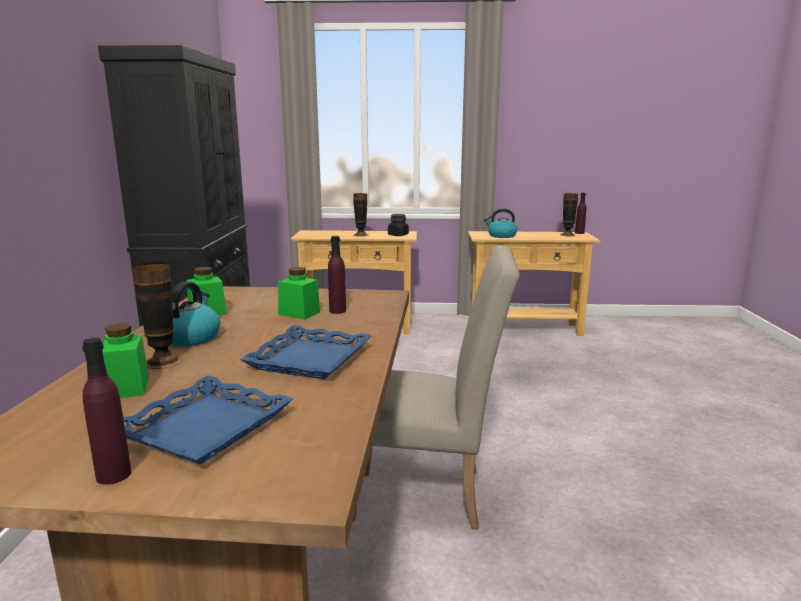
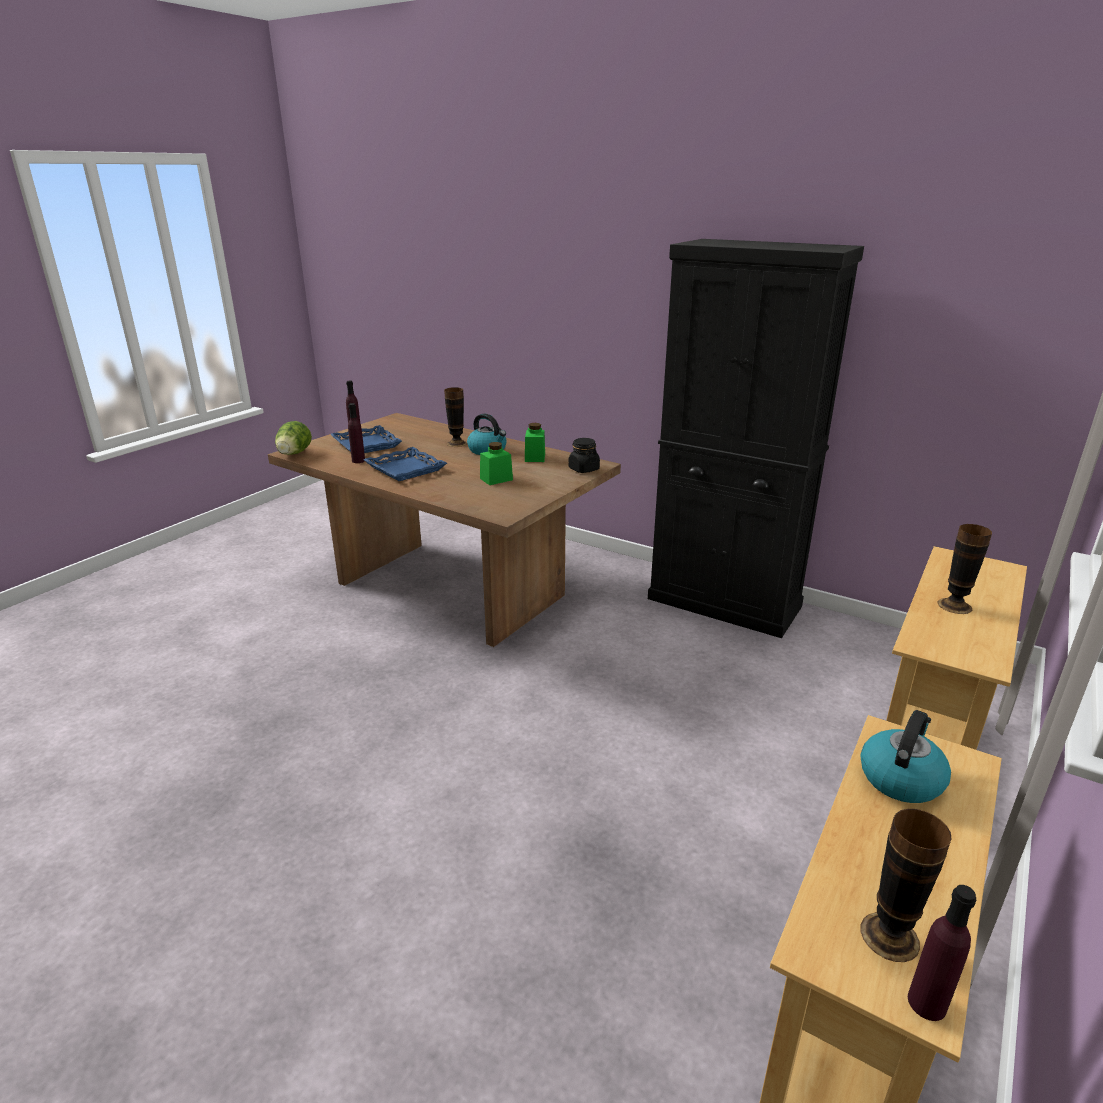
camera: 120 degrees right, 10 degrees up
green jar [102,323,149,398] -> none
purple bottle [328,236,346,314] -> purple bottle moved to [348,403,365,463]
beige chair [353,245,520,529] -> none
black jar [388,214,409,236] -> black jar moved to [569,438,600,473]
none -> lettuce [275,421,312,455]

